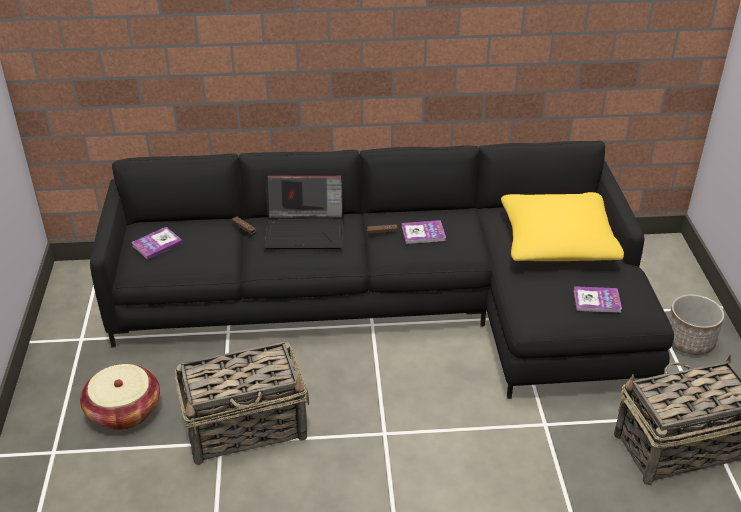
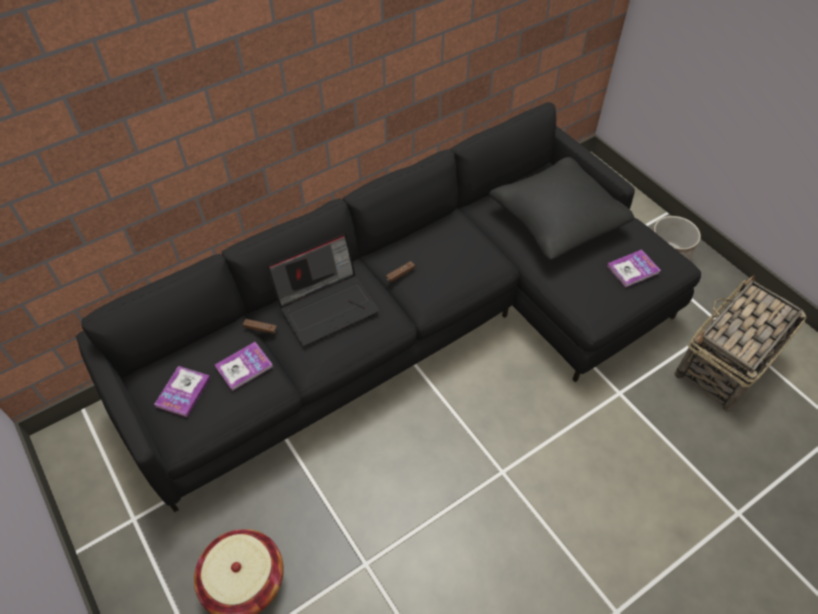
camera: 30 degrees left, 15 degrees up
basket [175,342,309,465] -> none
book [402,220,446,244] -> book moved to [215,342,273,391]
yellow pillow [501,192,624,261] -> black pillow [489,157,634,260]

